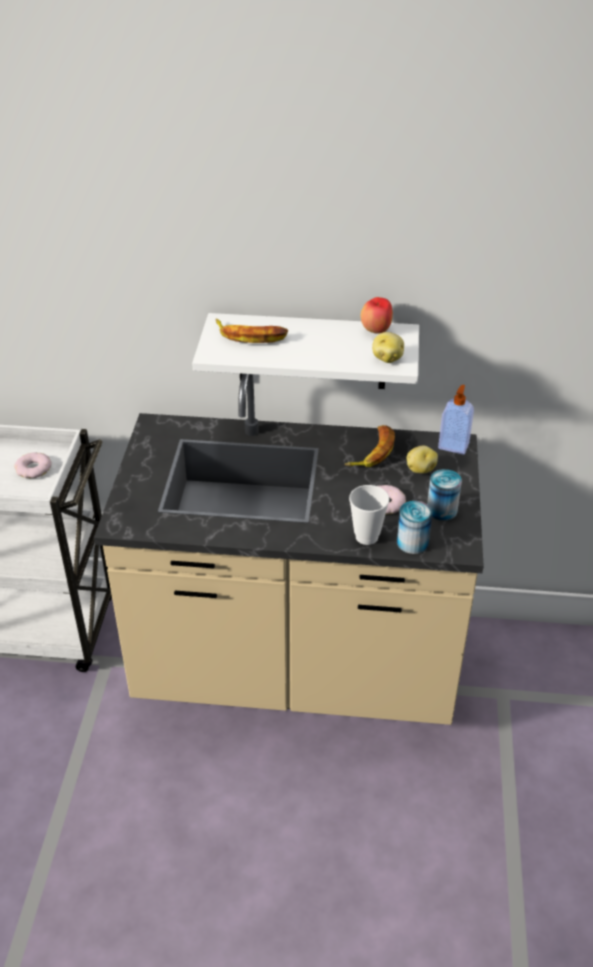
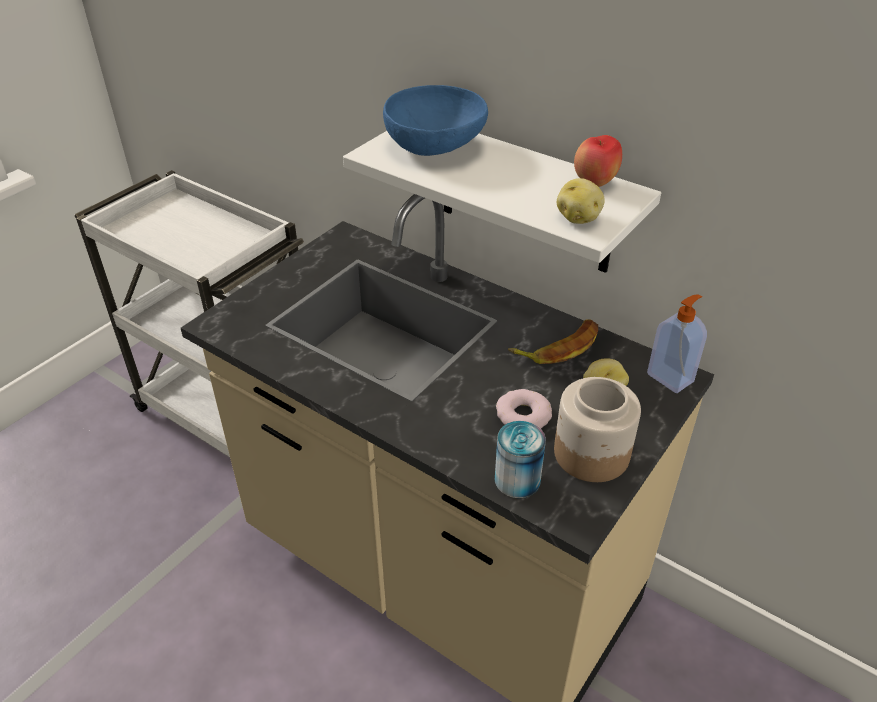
camera: 30 degrees right, 0 degrees up
donut [14,453,51,478] -> none
banana [215,319,288,343] -> blue bowl [383,85,488,156]
cup [349,485,390,545] -> none
can [427,469,462,521] -> jar [554,377,641,482]

